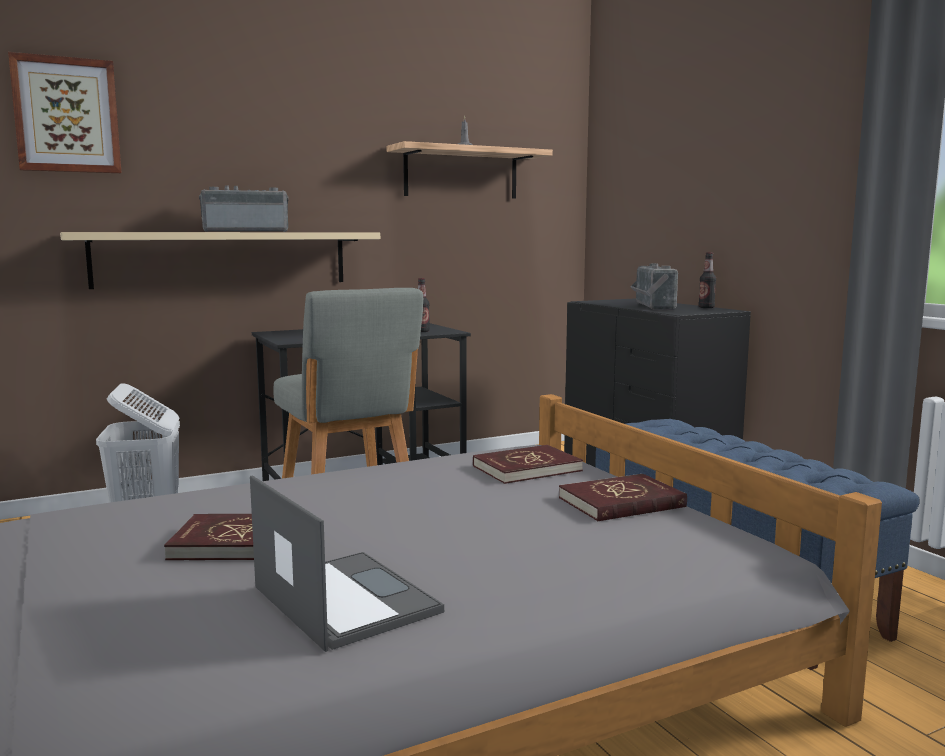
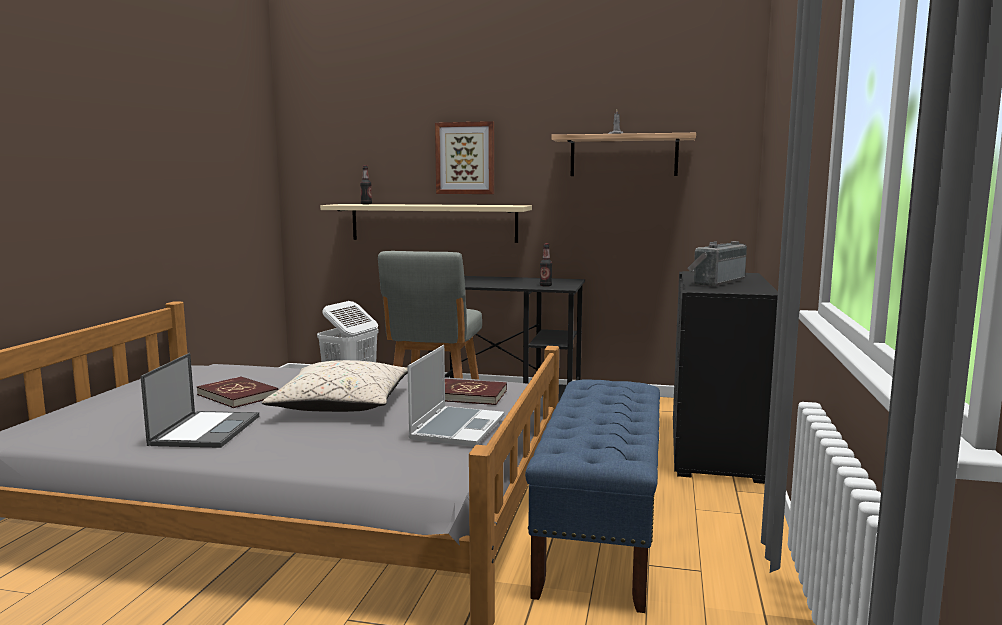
camera: 40 degrees right, 0 degrees up
picture [8,52,122,173] -> picture moved to [435,121,494,194]
radio [199,185,289,232] -> none
red book [559,474,687,521] -> laptop [408,345,505,446]
bottle [698,252,716,308] -> bottle moved to [360,165,372,204]
none -> beige pillow [262,360,408,412]

